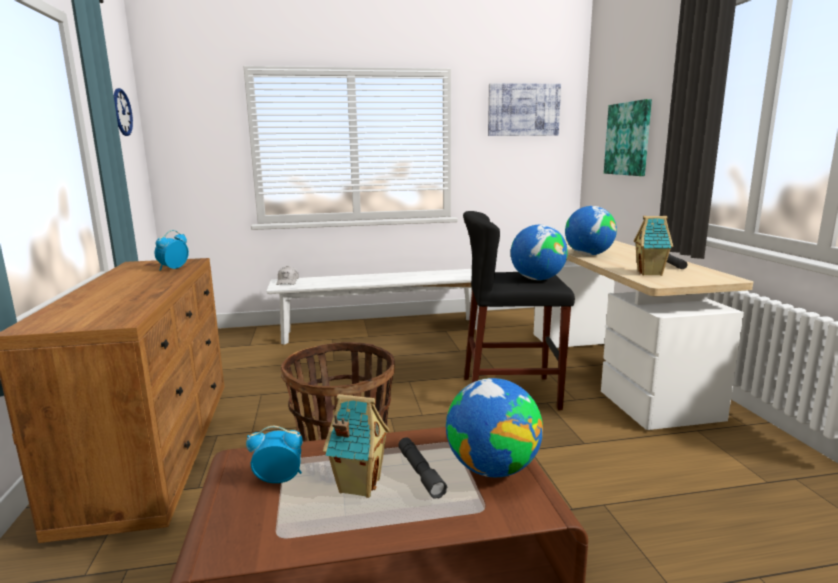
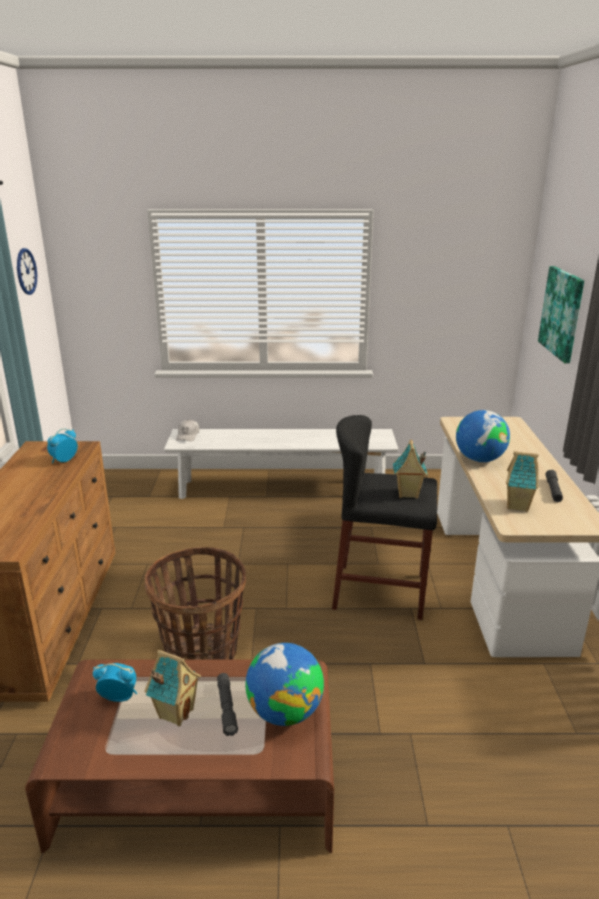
camera: 10 degrees right, 10 degrees up
picture [488,83,561,136] -> none
globe [511,224,568,280] -> toy house [393,440,428,499]

